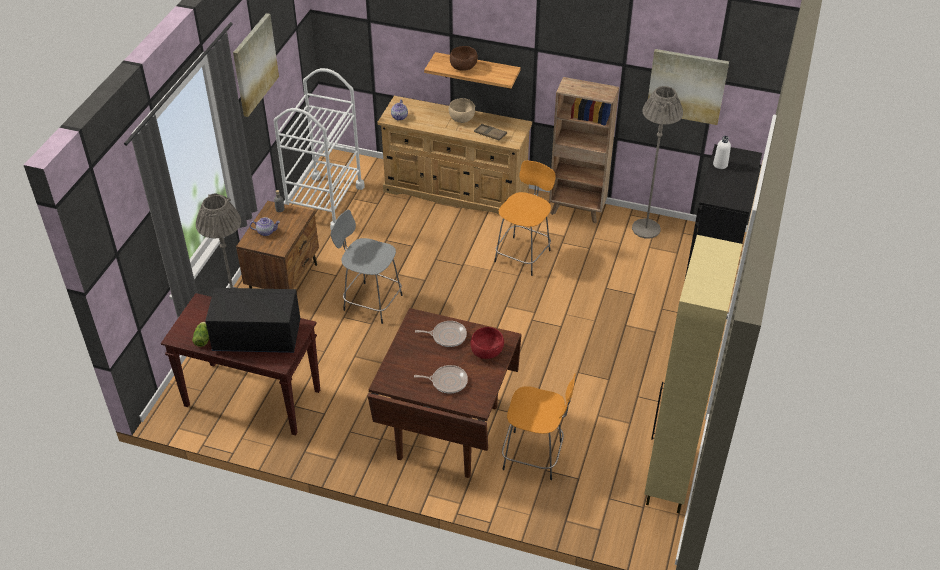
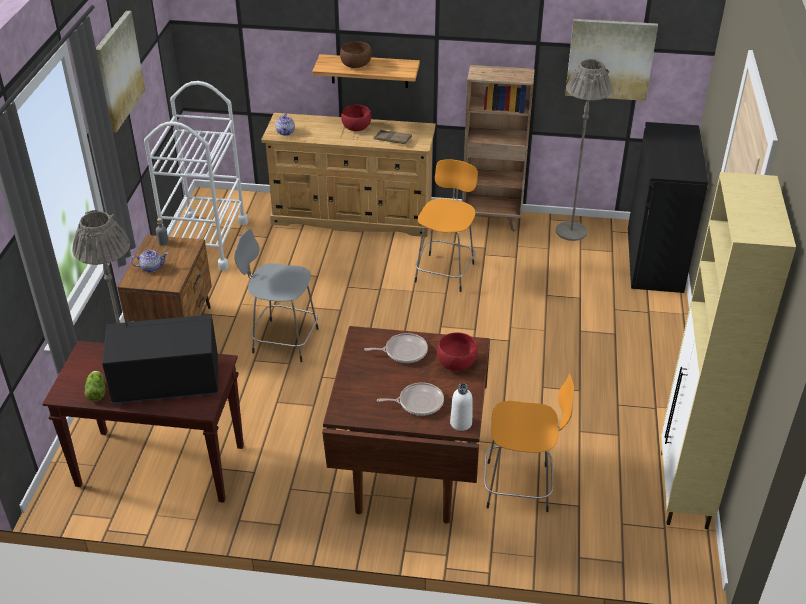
camera: 10 degrees left, 5 degrees down
beige bowl [449,98,476,123] -> red bowl [341,105,371,131]
white bottle [713,136,731,169] -> white bottle moved to [450,383,473,431]

